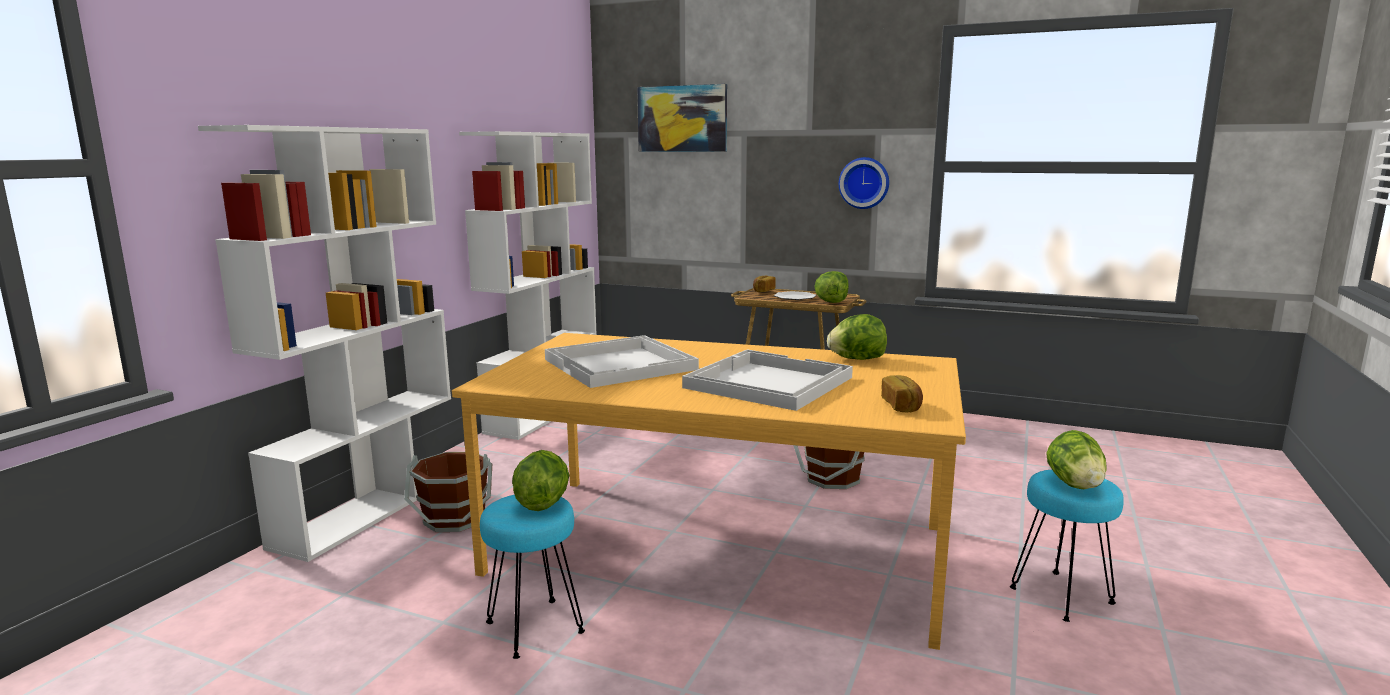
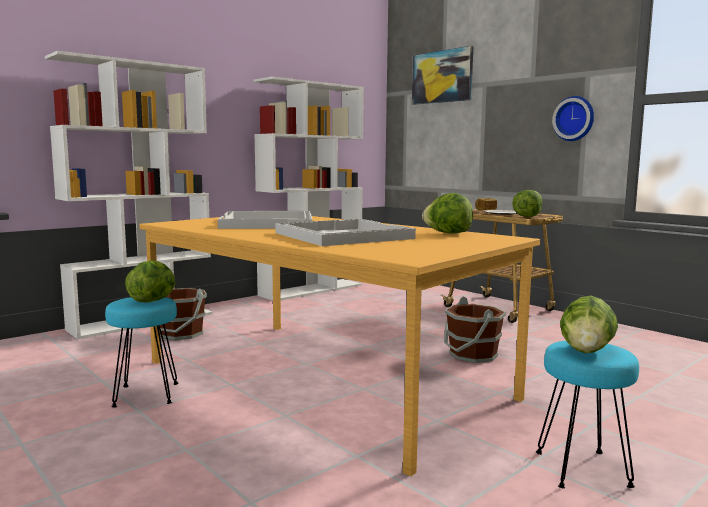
camera: 25 degrees right, 5 degrees down
bread [881,375,923,412] -> none

